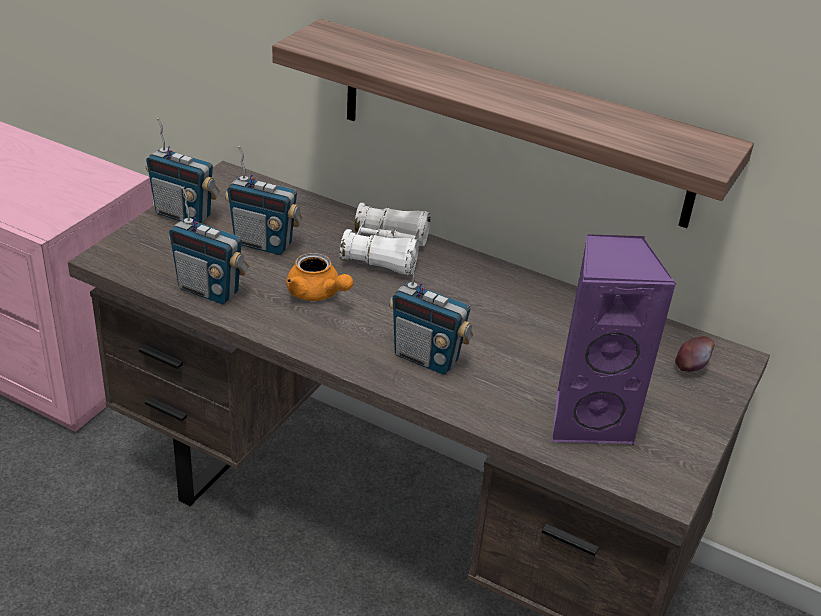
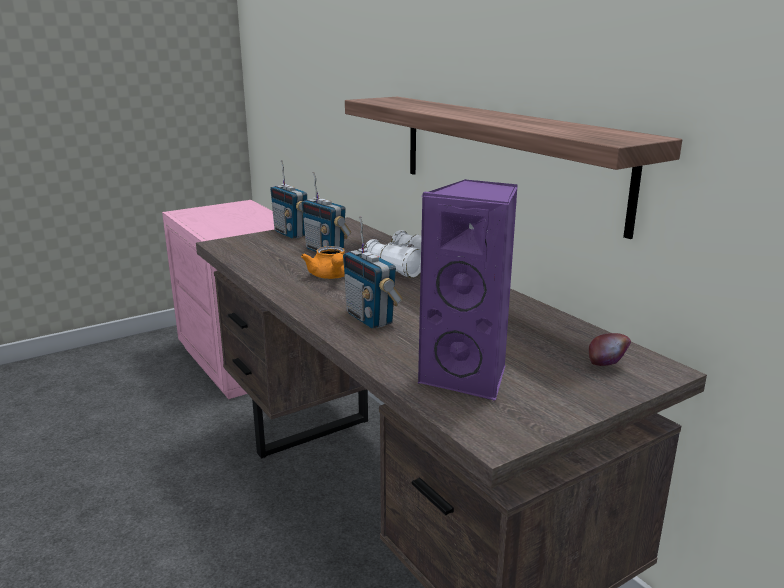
camera: 30 degrees right, 15 degrees down
radio [168,187,249,304] -> none

